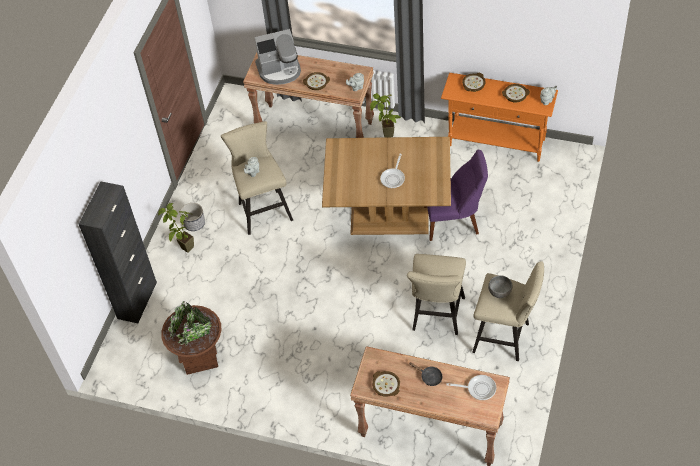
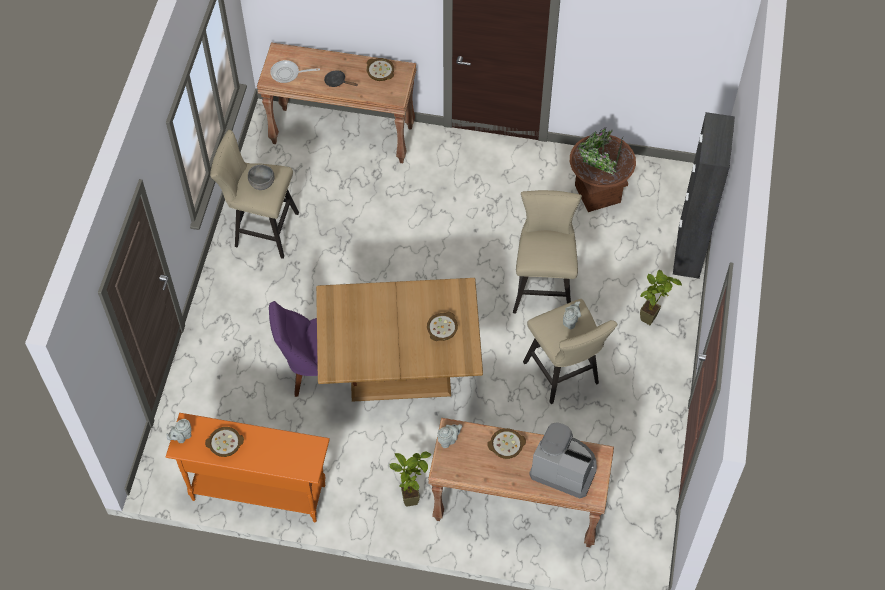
camera: 170 degrees right, 5 degrees up
planter [180,203,205,231] -> none
coffee machine [254,29,301,85] -> coffee machine turned 45 degrees clockwise [529,422,597,498]
frying pan [380,154,405,188] -> none
beige stool [407,254,466,335] -> beige stool moved to [513,190,582,313]
bowl [462,73,486,92] -> bowl moved to [427,311,458,341]

